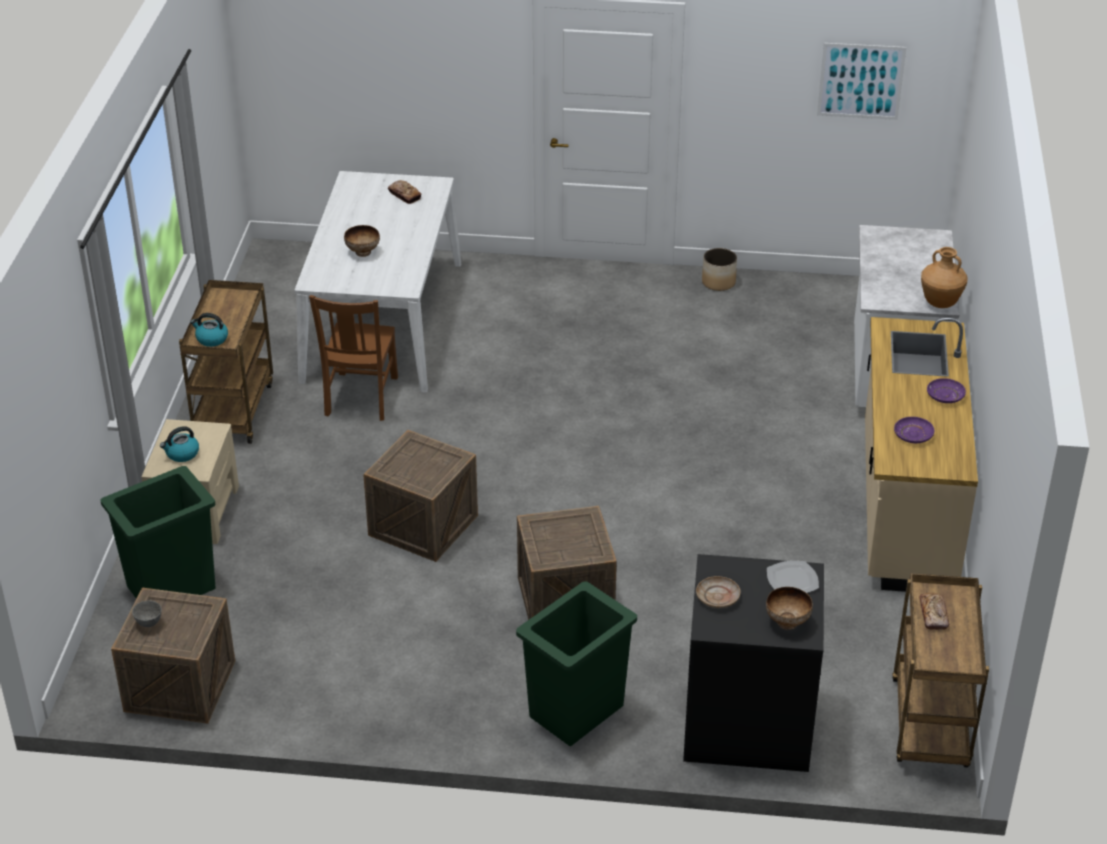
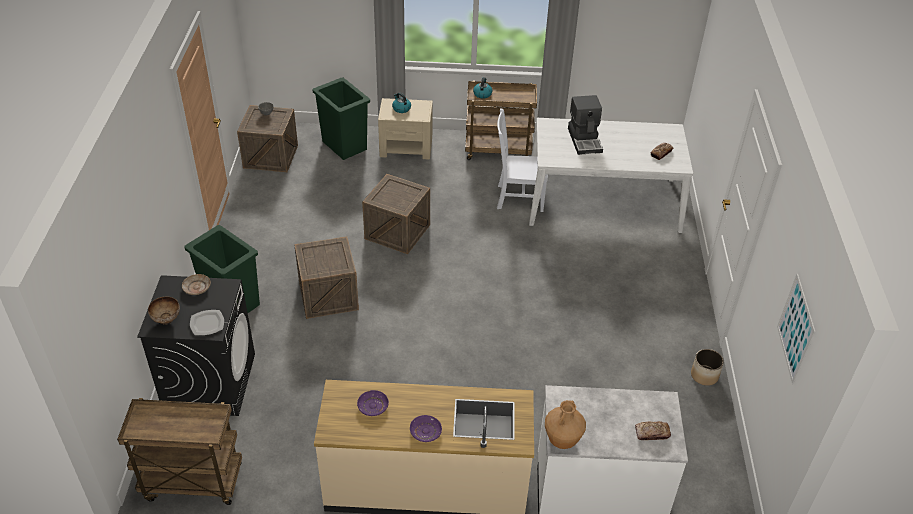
camera: 85 degrees right, 5 degrees up
brown chair [309,295,398,421] -> white chair [497,108,548,212]
bowl [344,225,380,257] -> coffee machine [568,95,603,155]
bread [919,593,949,630] -> bread moved to [635,421,671,440]

